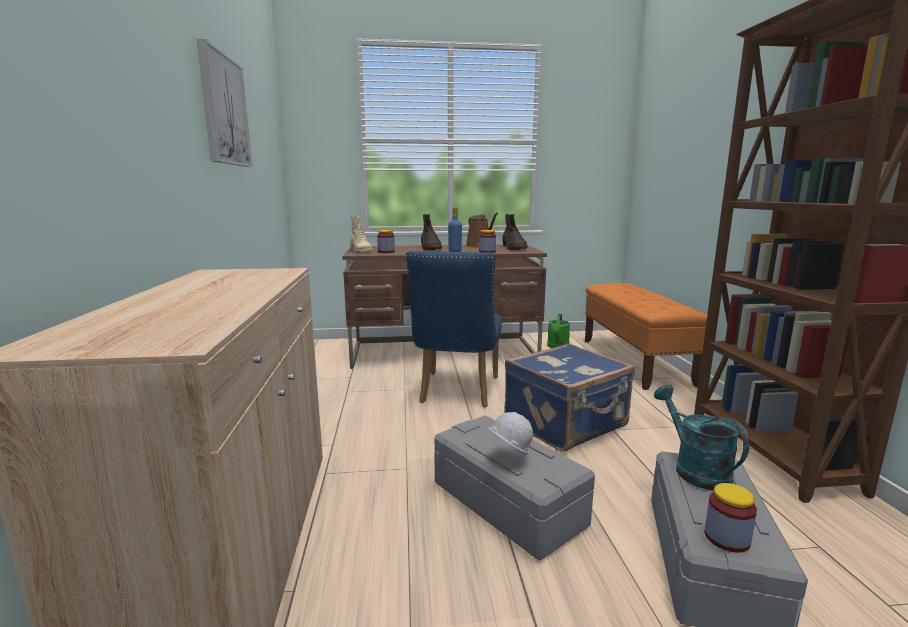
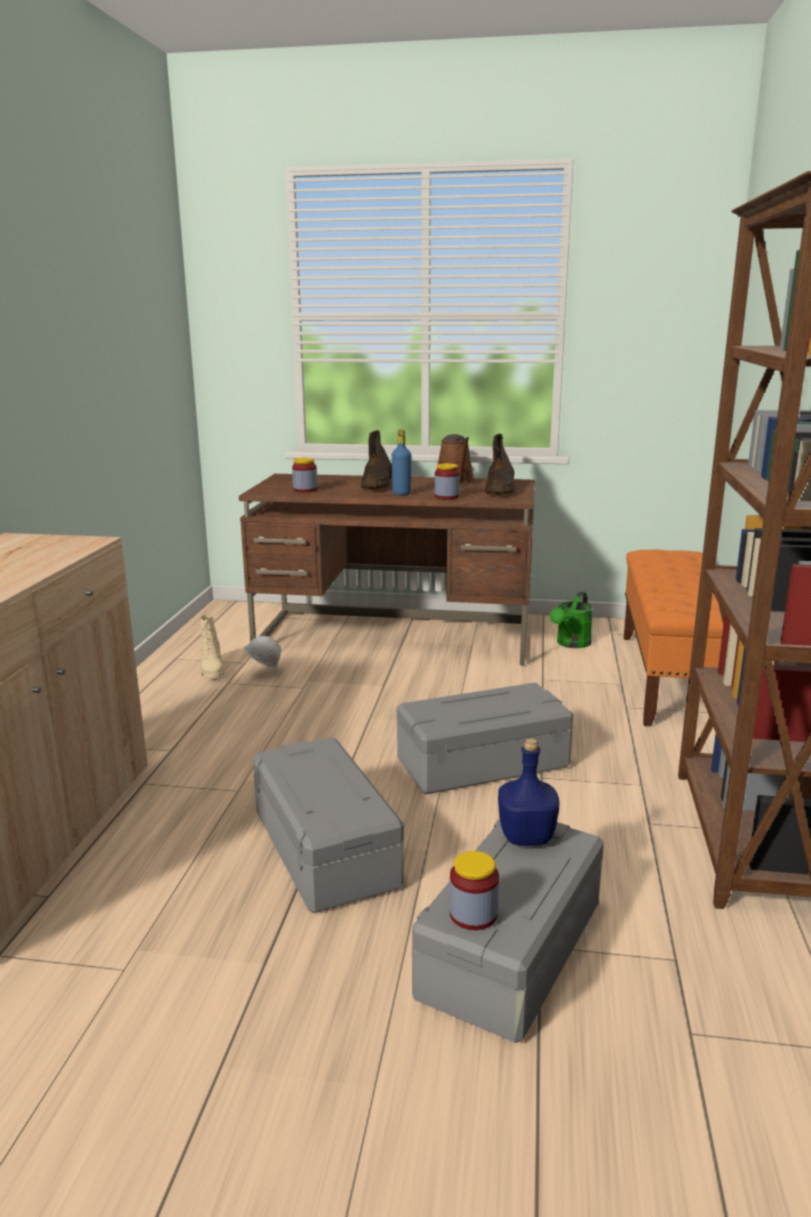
camera: 15 degrees right, 5 degrees up
picture [197,39,252,167] -> none
beige boot [350,215,373,253] -> beige boot moved to [201,614,224,678]
blue chair [406,251,502,407] -> none
white hard hat [488,412,533,456] -> white hard hat moved to [244,636,281,672]
blue suitcase [504,343,635,451] -> grey storage box [397,682,573,794]
turquoise watering can [654,385,749,491] -> blue bottle [498,738,559,846]

